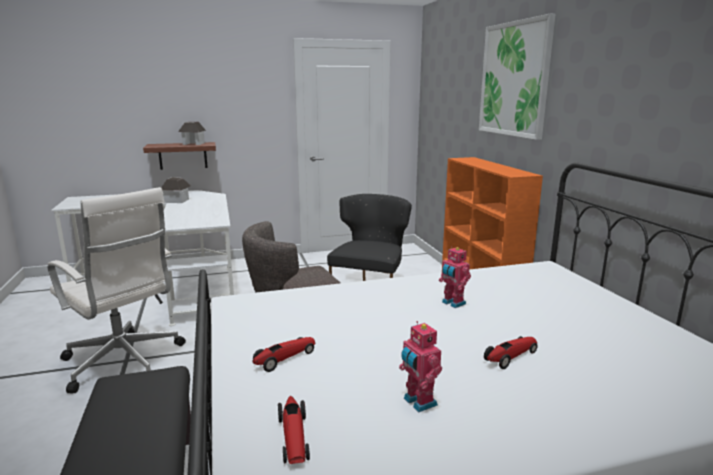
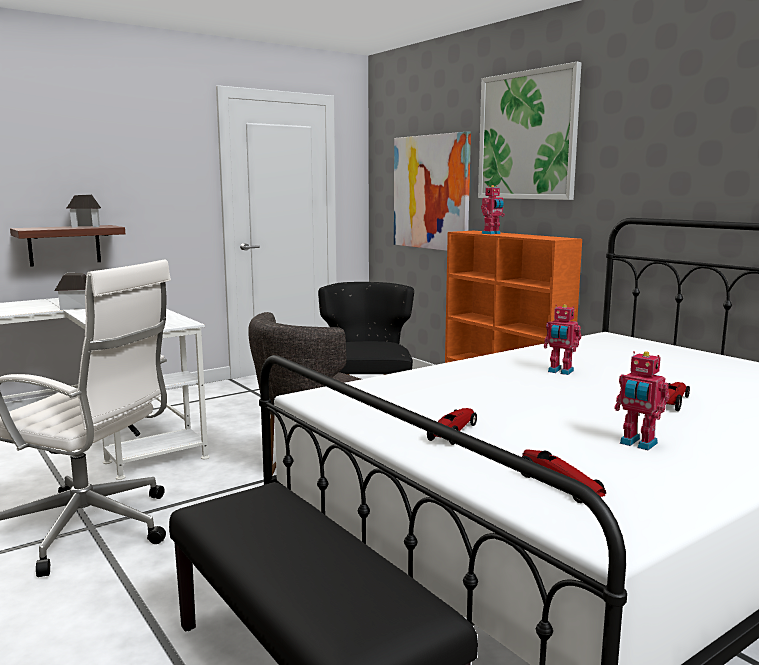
camera: 20 degrees left, 5 degrees down
none -> picture [394,132,471,251]
none -> toy robot [481,185,505,234]

